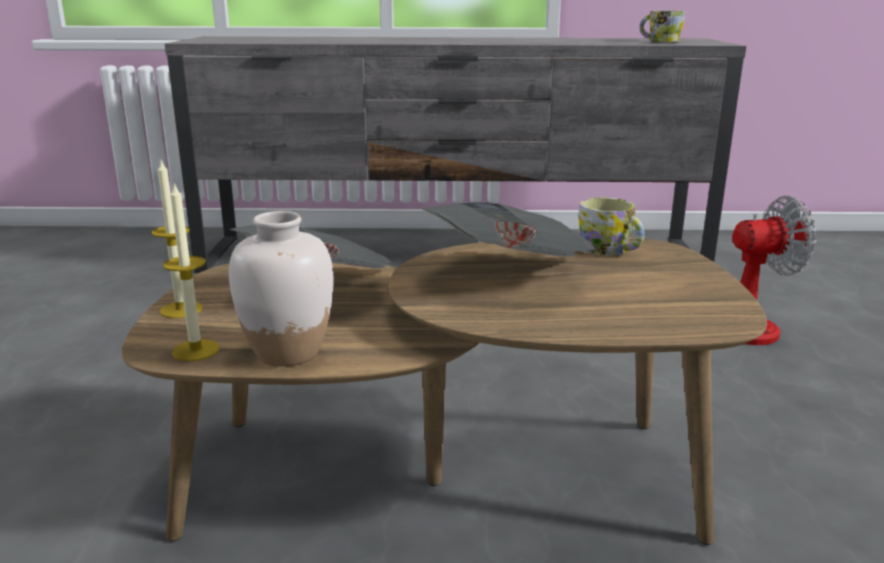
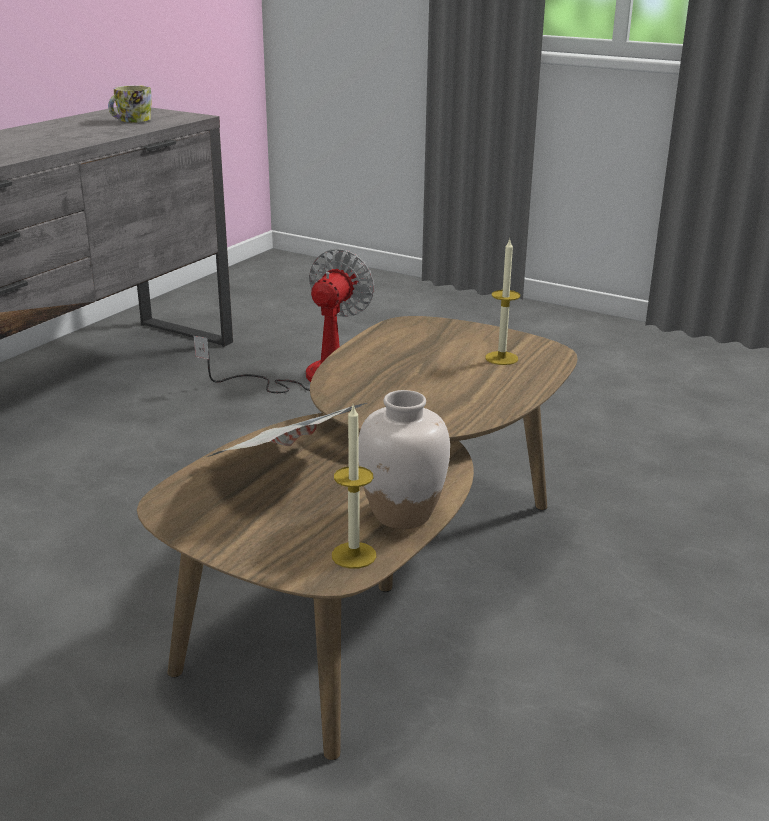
camera: 60 degrees left, 5 degrees up
candle [152,160,203,318] -> candle moved to [485,239,520,365]
newspaper [422,202,596,257] -> none
mug [579,197,645,256] -> none

